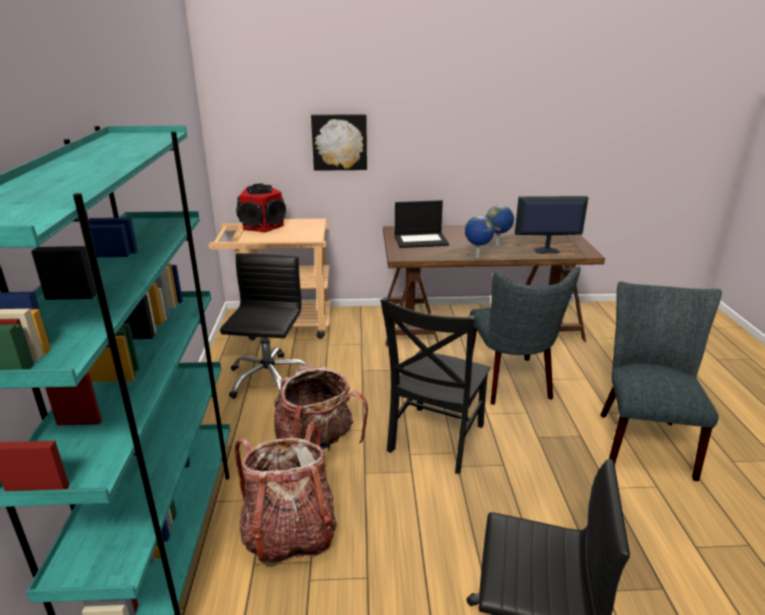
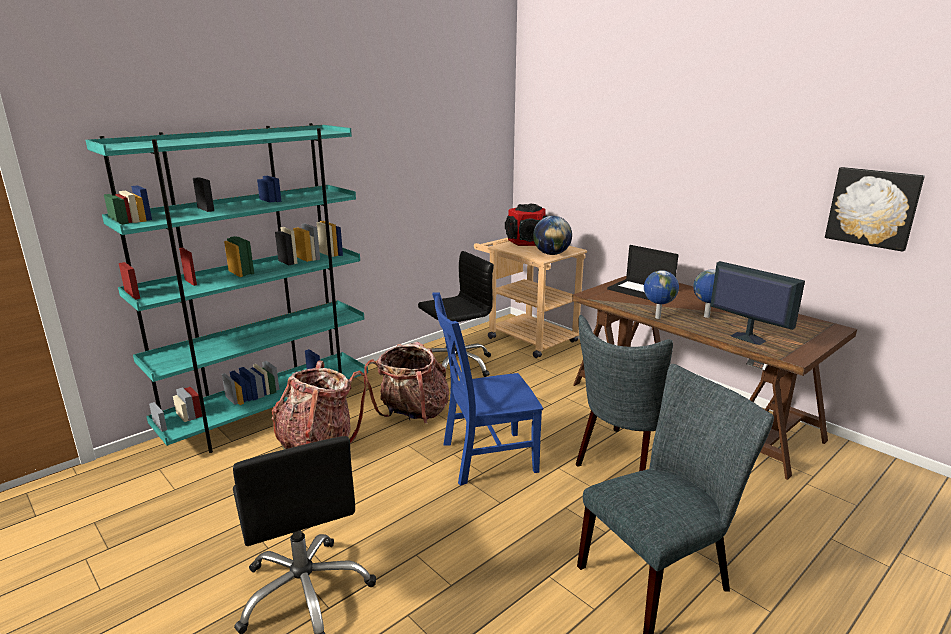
camera: 50 degrees right, 5 degrees down
picture [311,114,367,171] -> picture moved to [825,167,925,252]
black chair [380,297,490,474] -> blue chair [432,293,543,486]
none -> globe [533,216,572,255]

